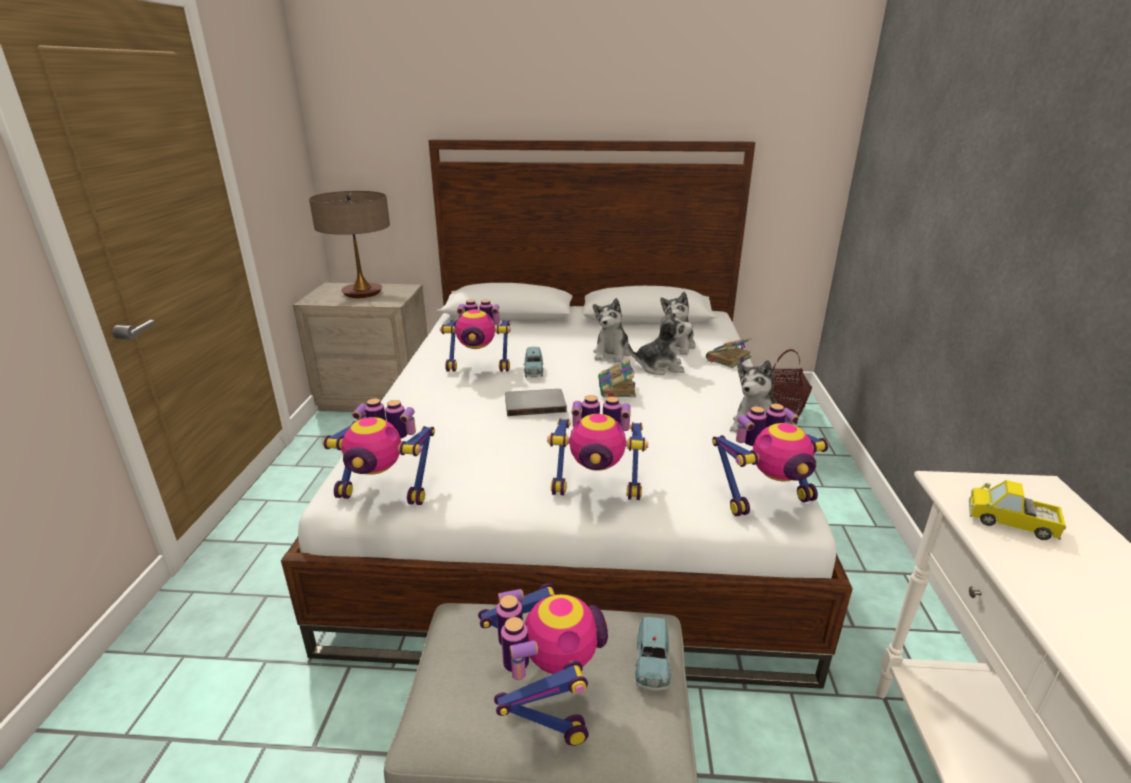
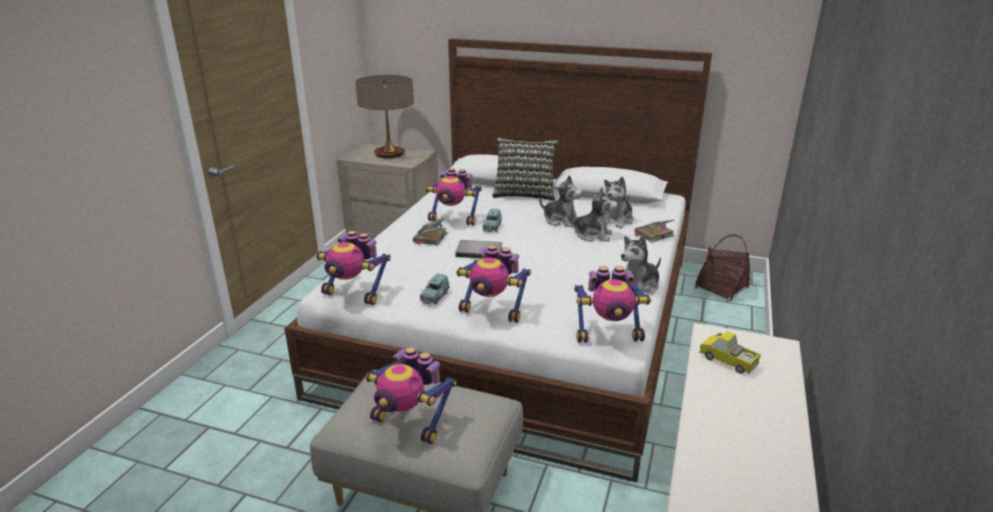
camera: 15 degrees right, 0 degrees up
toy robot [478,583,608,746] -> toy robot turned 120 degrees clockwise [366,347,457,444]
plush toy [593,298,631,363] -> plush toy turned 90 degrees counterclockwise [539,175,583,228]
book [598,359,636,398] -> book moved to [413,218,447,246]
blue toy car [635,617,672,692] -> blue toy car moved to [420,273,450,305]
none -> pillow [492,138,559,201]

